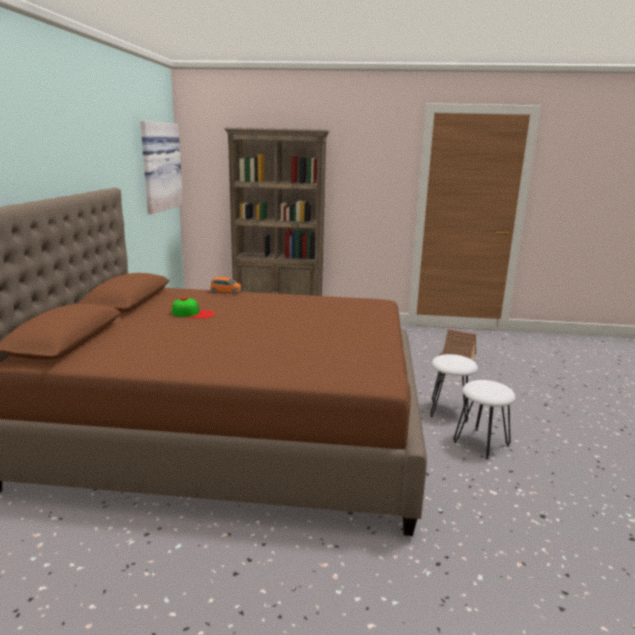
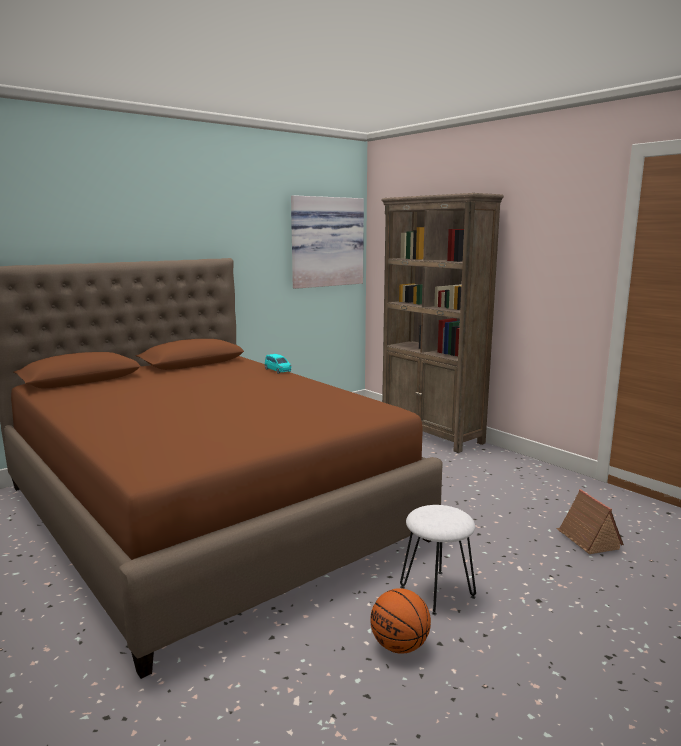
camera: 45 degrees right, 5 degrees down
cap [172,297,216,319] -> none
orange toy car [210,277,241,294] -> turquoise toy car [265,354,291,374]
white stool [453,380,516,459] -> basketball [370,588,431,654]

